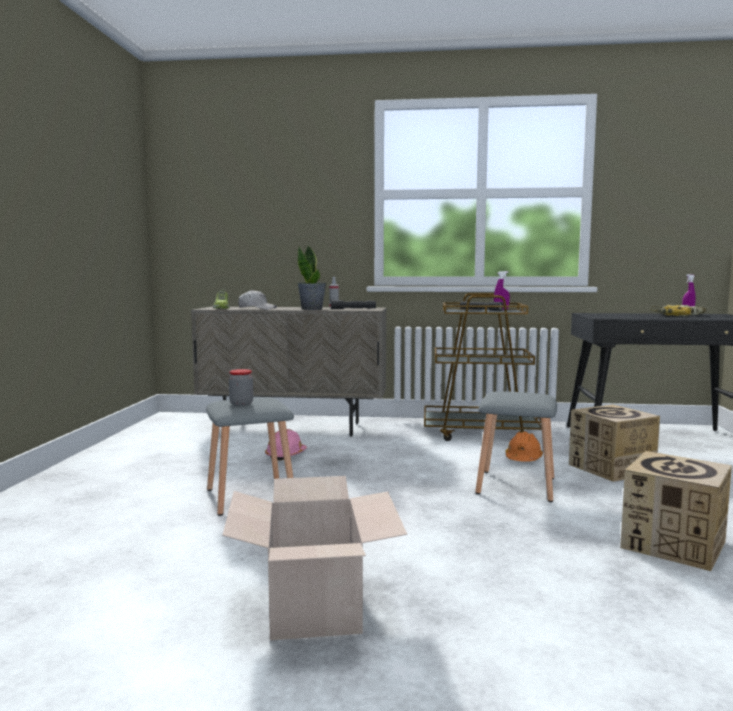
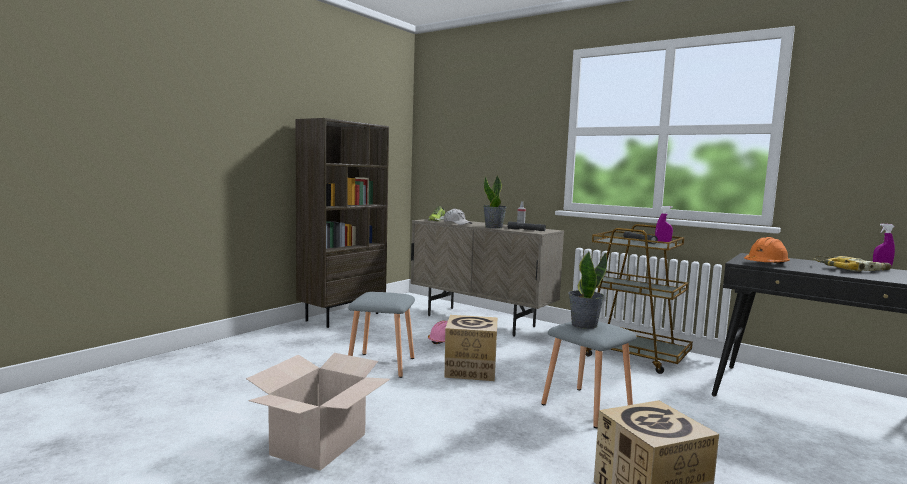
camera: 30 degrees right, 0 degrees up
jar [229,369,253,406] -> none
orange hard hat [505,432,543,462] -> orange hard hat moved to [744,237,790,264]
cardboard box [569,405,660,482] -> cardboard box moved to [445,315,497,381]
none -> brown bookcase [295,118,389,328]
none -> potted plant [569,251,607,329]

